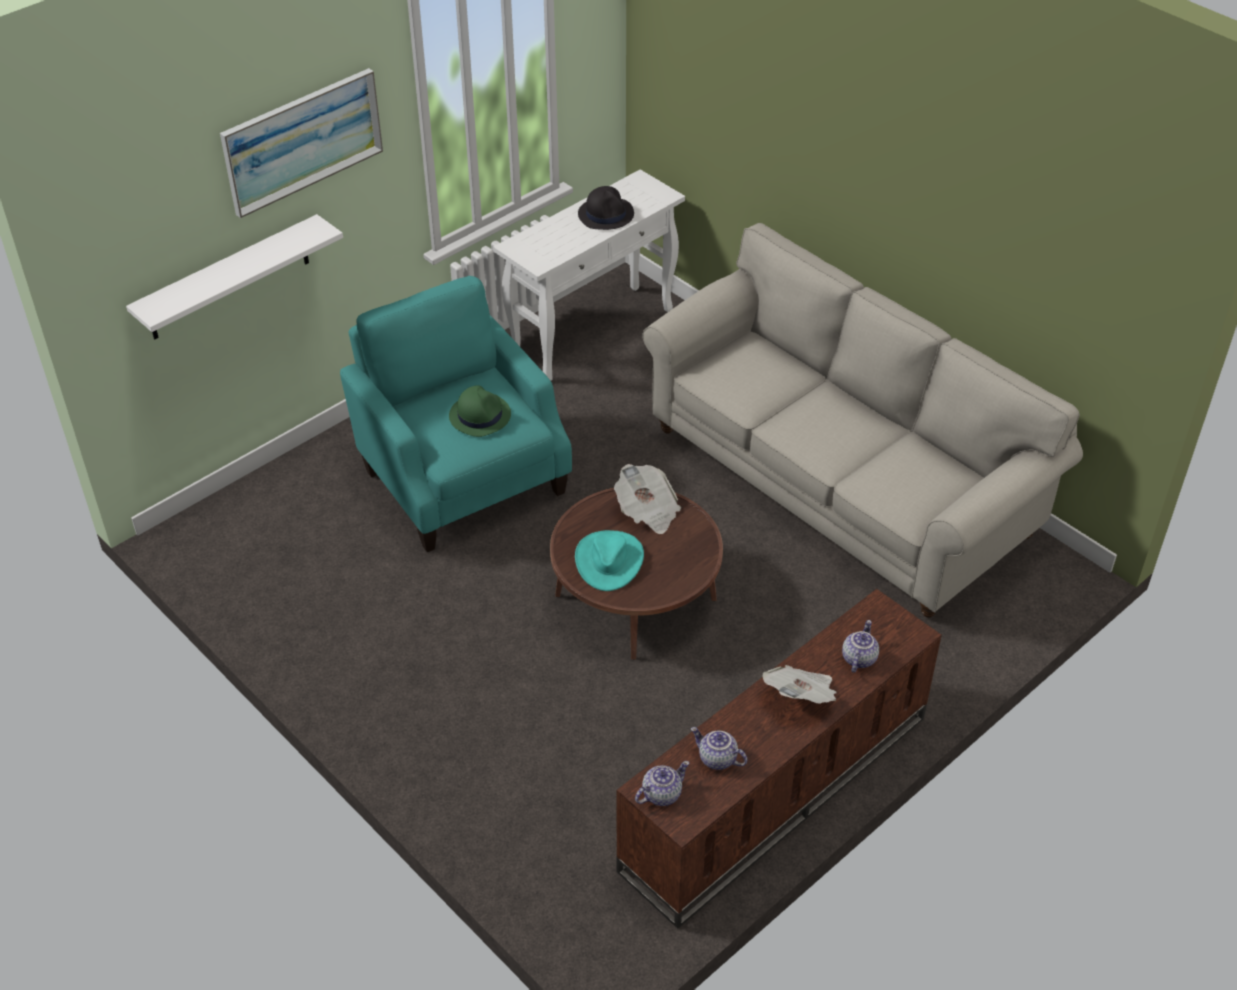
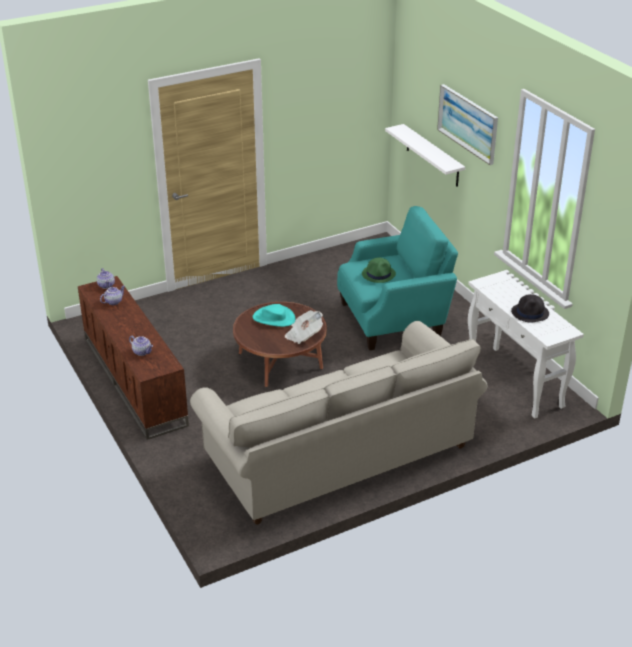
camera: 105 degrees right, 10 degrees down
newspaper [763,665,837,704] -> none

